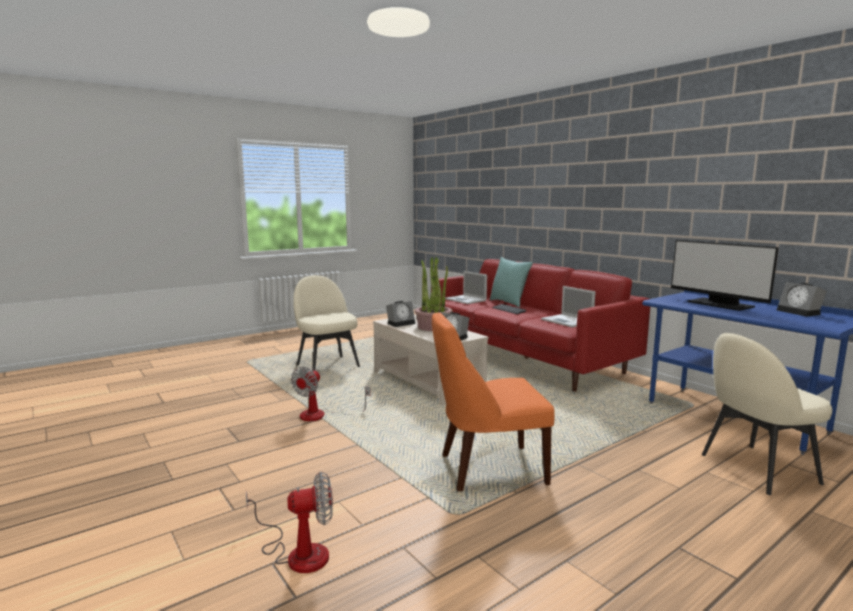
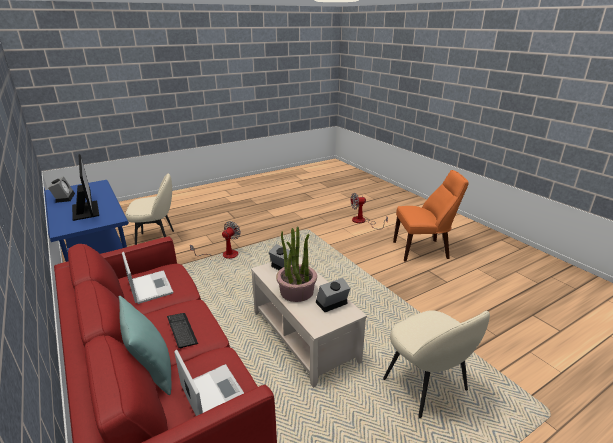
camera: 175 degrees left, 15 degrees up
fan [291,367,371,421] -> fan moved to [190,221,241,259]
orange chair [432,312,554,491] -> orange chair moved to [393,170,469,262]

